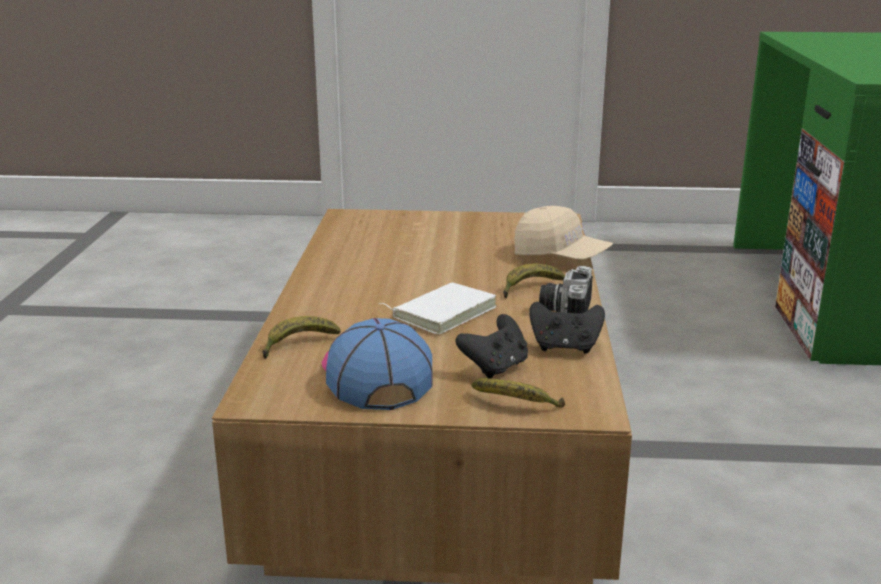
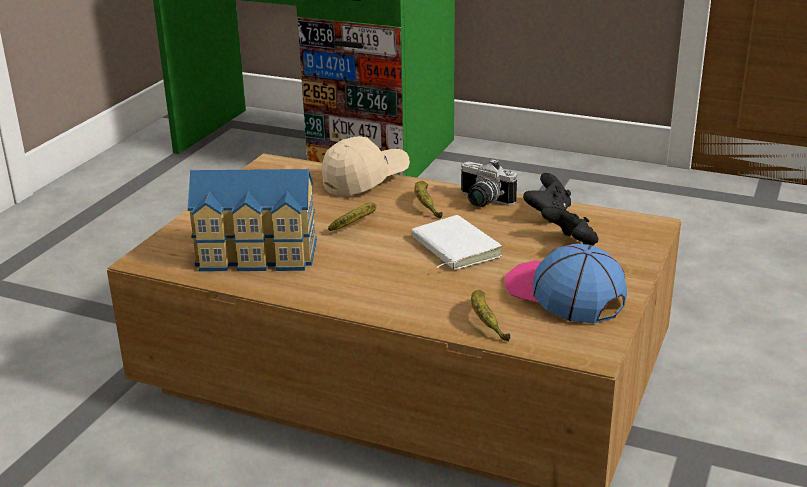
camera: 70 degrees left, 5 degrees up
cap [322,318,433,410] -> cap turned 45 degrees clockwise [505,244,627,323]
banana [471,378,565,408] -> banana moved to [328,203,376,231]
none -> toy house [188,169,317,271]

